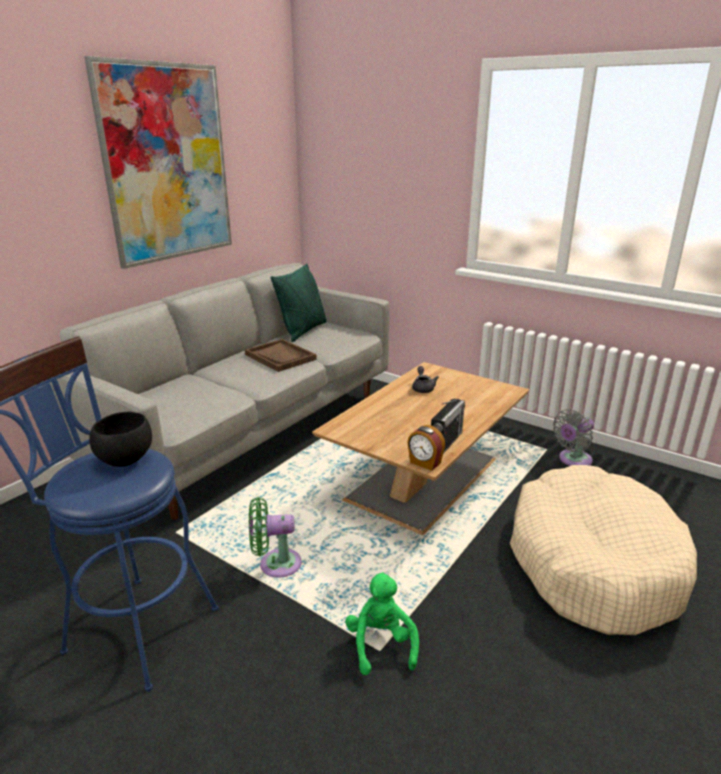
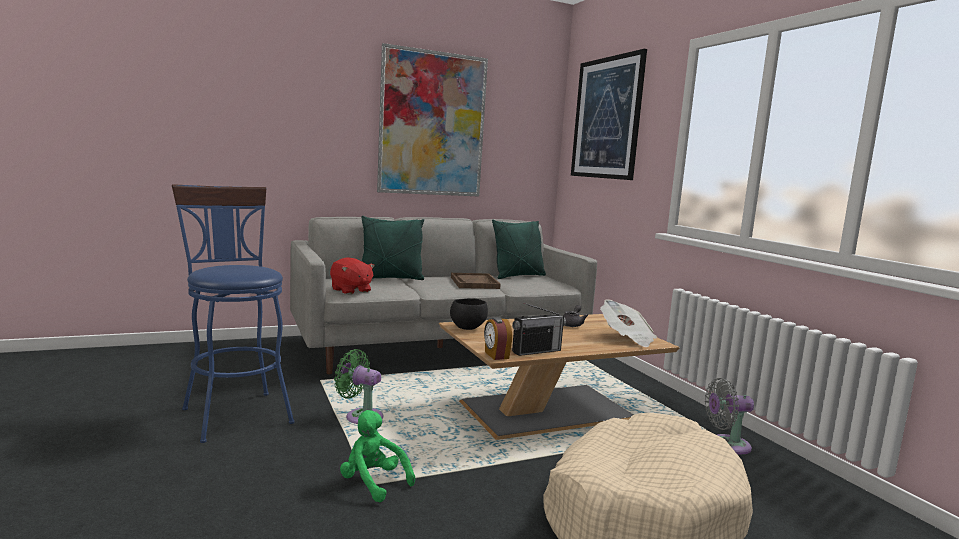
camera: 30 degrees right, 15 degrees down
black bowl [89,412,152,467] -> black bowl moved to [450,298,488,330]
green plush toy [345,572,419,675] -> green plush toy turned 75 degrees counterclockwise [340,410,415,502]
none -> red plush toy [330,257,375,294]
none -> green pillow [361,216,424,280]
none -> picture [571,49,647,180]
none -> newspaper [600,299,657,347]

